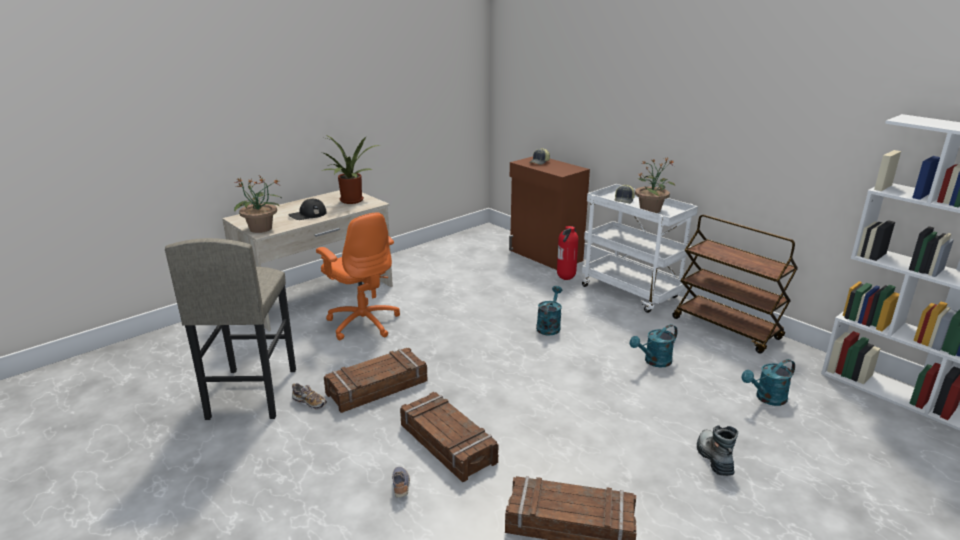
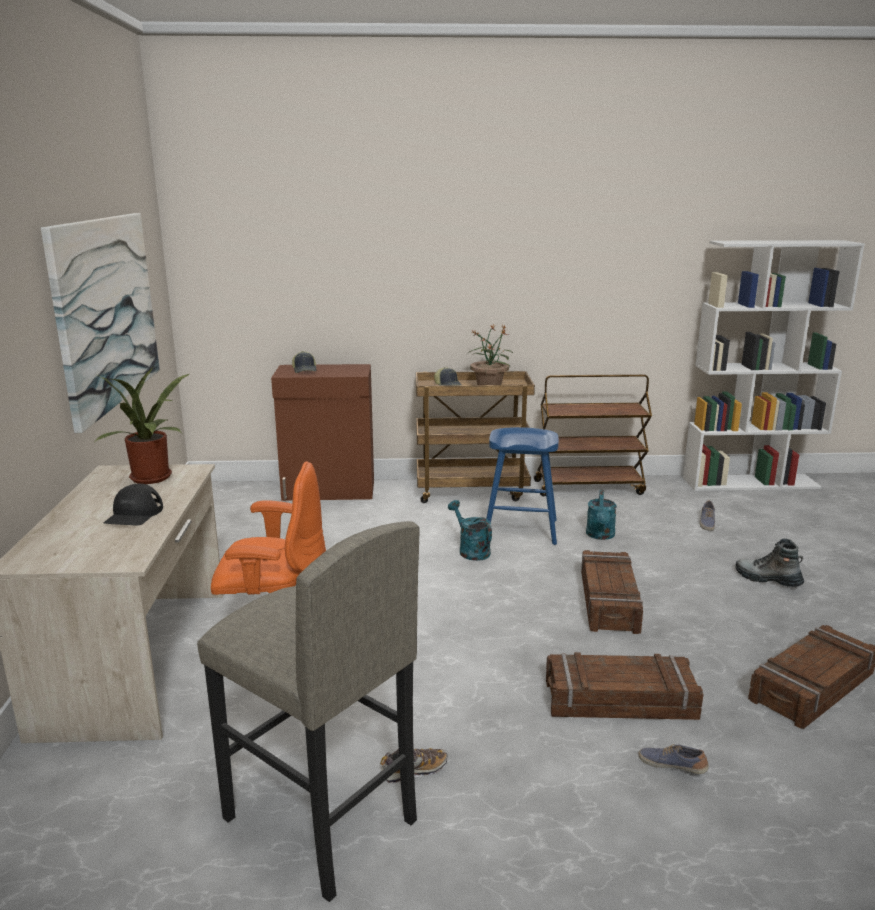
camera: 50 degrees left, 5 degrees down
potted plant [234,175,282,233] -> none
crate [324,348,428,413] -> crate moved to [581,550,643,634]
fire extinguisher [557,226,578,280] -> none
white cart [582,184,698,313] -> brown cart [416,371,535,503]
turquoise watering can [741,359,795,406] -> shoe [699,501,715,531]
none -> picture [41,213,160,433]
none -> blue stool [486,427,559,545]

